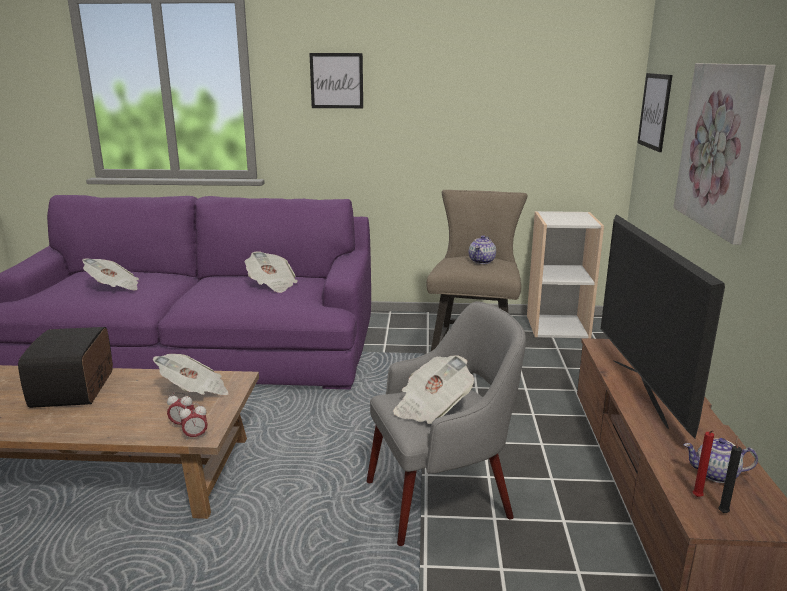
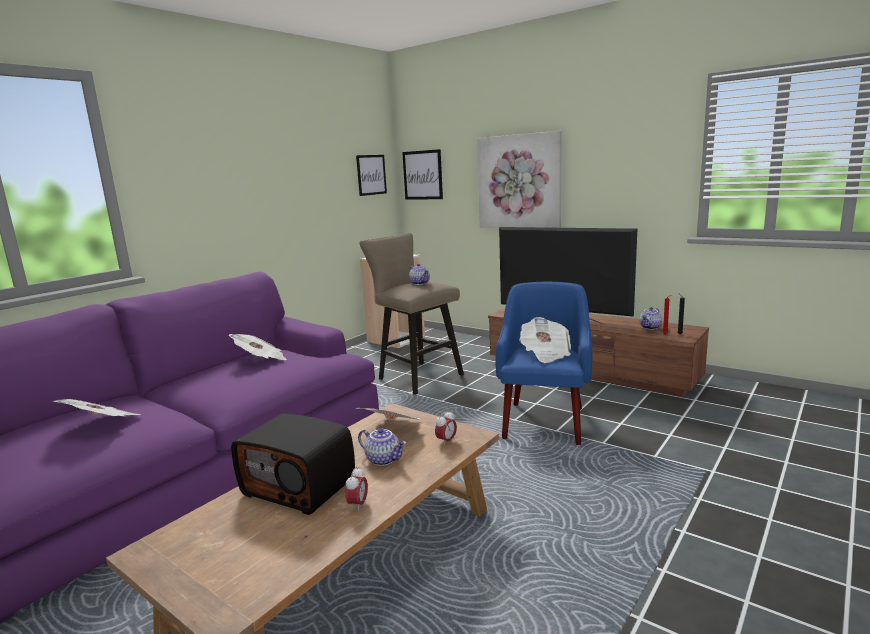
camera: 55 degrees left, 5 degrees down
alarm clock [179,403,208,441] -> alarm clock moved to [345,467,368,511]
picture [309,53,363,108] -> picture moved to [356,155,387,196]
grey armchair [367,301,526,546] -> blue armchair [495,282,592,445]
none -> teapot [358,428,406,466]

